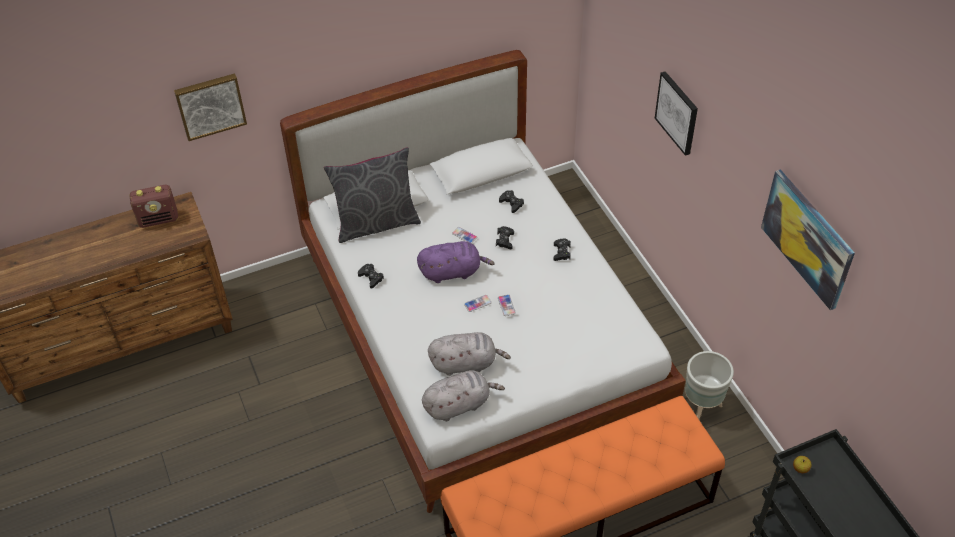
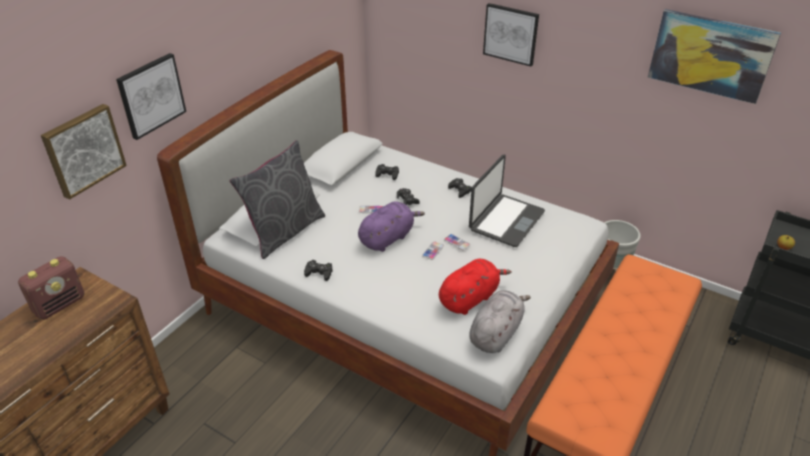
camera: 35 degrees left, 10 degrees down
grey plush toy [428,332,511,376] -> red plush toy [439,258,512,315]
none -> picture [116,53,186,140]
none -> laptop [469,155,545,247]

